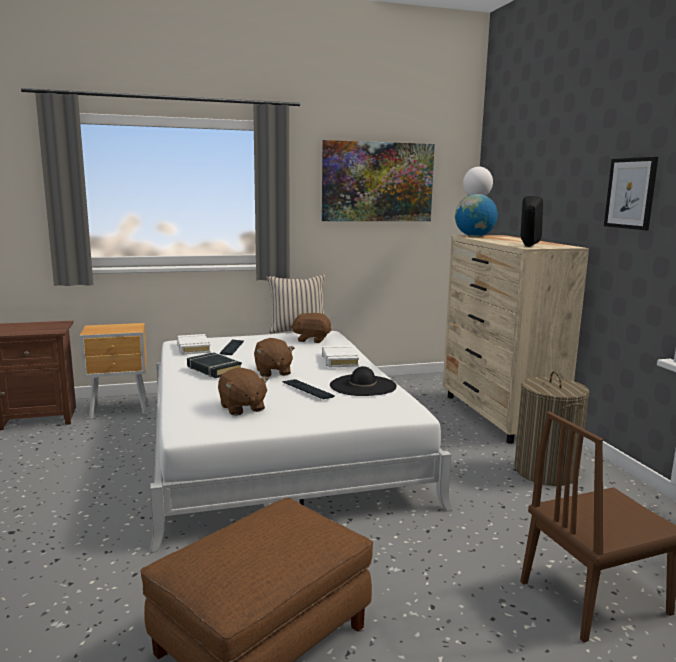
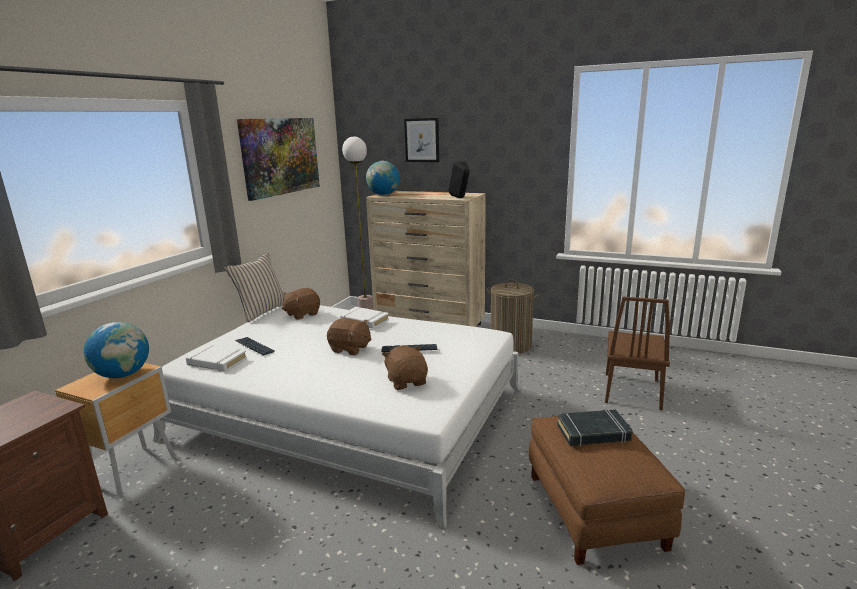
camera: 50 degrees left, 5 degrees up
black book [187,352,242,378] -> black book moved to [557,409,633,446]
brown plush toy [218,368,269,416] -> brown plush toy turned 120 degrees counterclockwise [382,345,428,390]
black hat [330,366,397,396] -> none
picture [604,157,658,230] -> picture moved to [404,118,439,162]
none -> globe [84,322,149,378]

